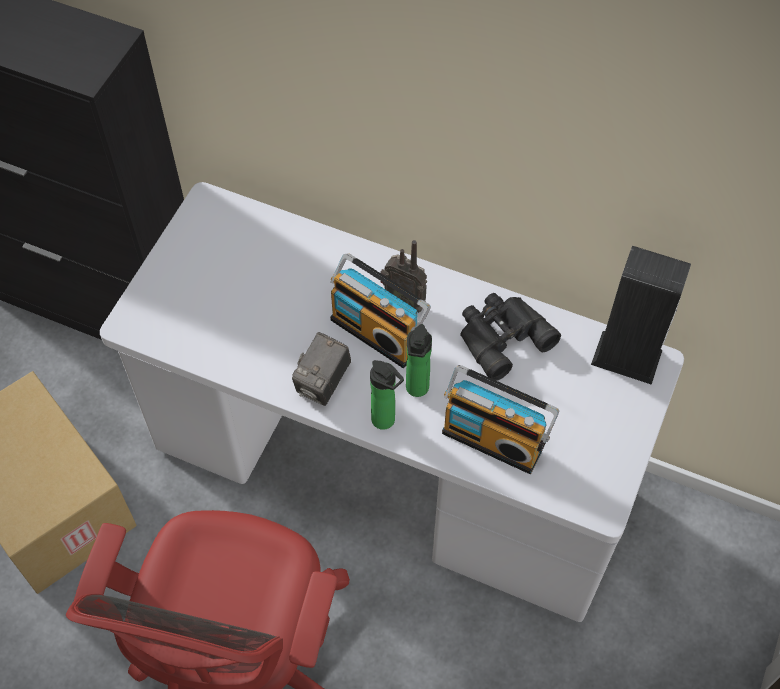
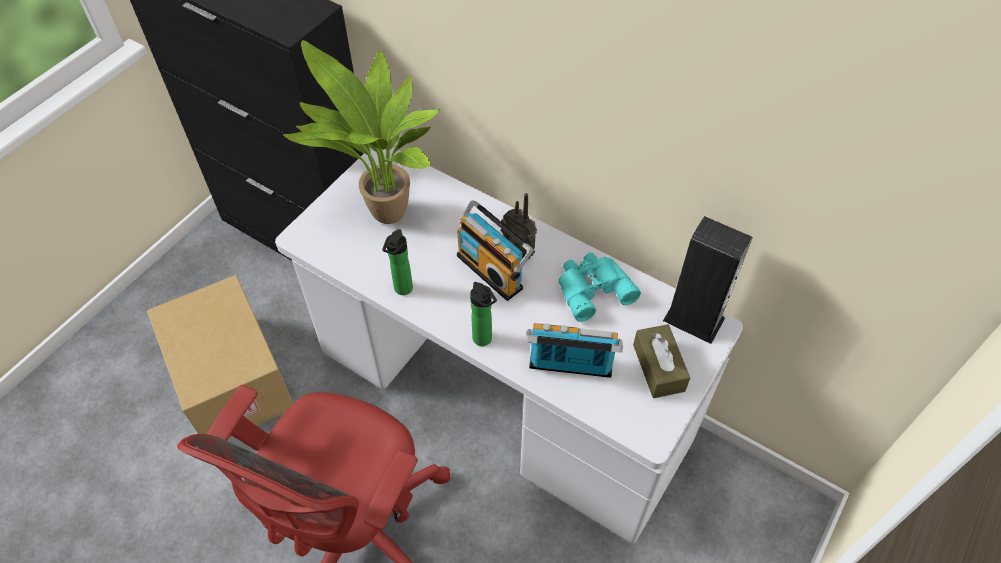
camera: 10 degrees right, 5 degrees down
camera [292,332,351,406] -> none
bottle [406,324,432,397] -> bottle moved to [382,229,413,295]
radio [442,365,559,474] -> radio turned 150 degrees clockwise [526,323,623,378]
black binoculars [460,293,561,381] -> turquoise binoculars [558,253,641,322]
none -> potted plant [283,40,440,224]
none -> brown tissue box [633,324,690,398]

